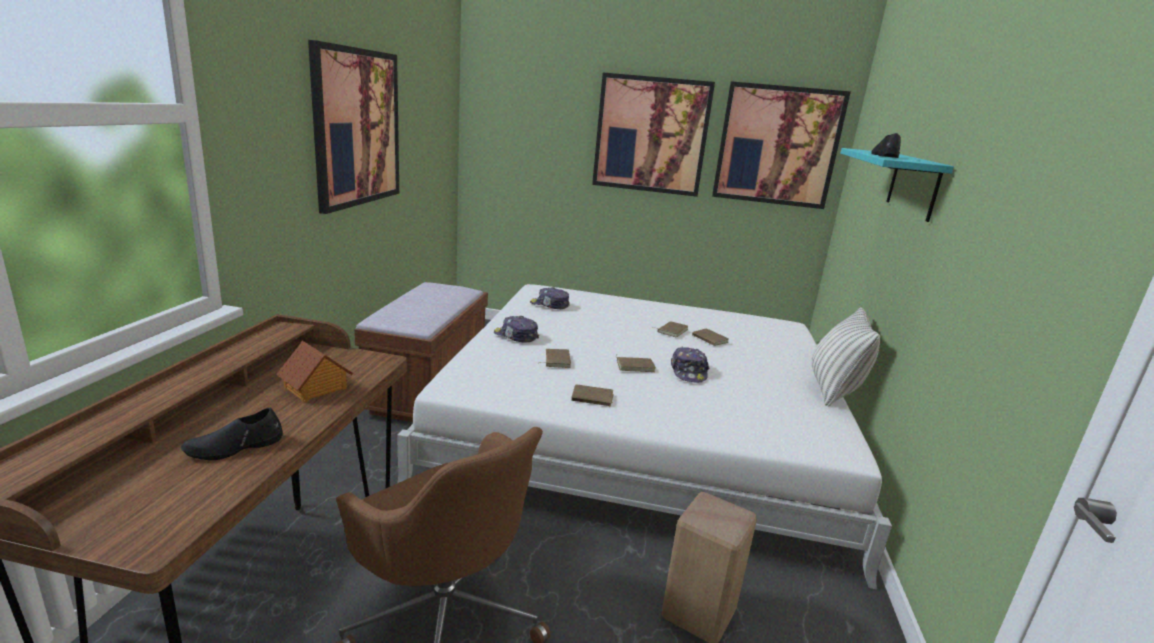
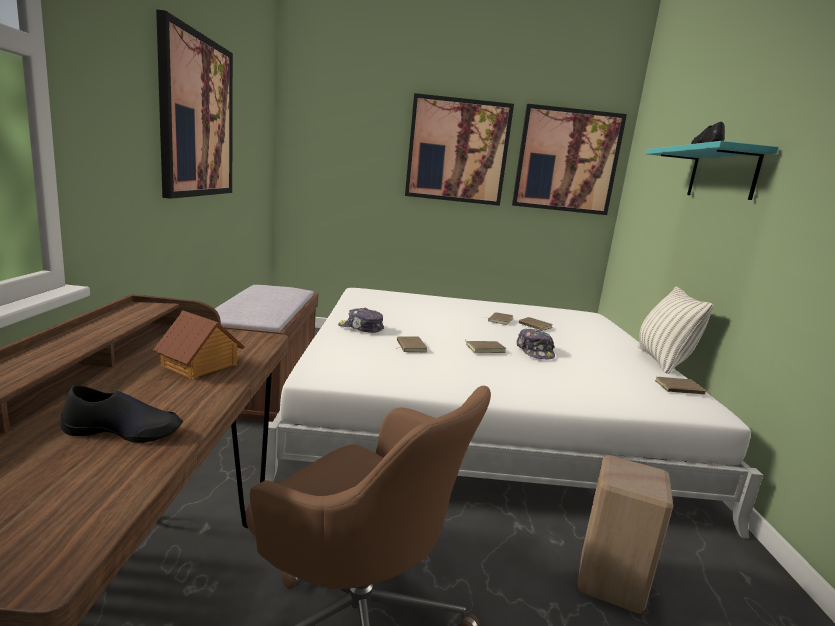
camera: 10 degrees left, 5 degrees down
black shoe [181,407,283,460] -> black shoe turned 135 degrees counterclockwise [60,385,183,443]
cap [530,287,570,309] -> none
brown book [571,385,614,408] -> brown book moved to [655,377,711,395]

